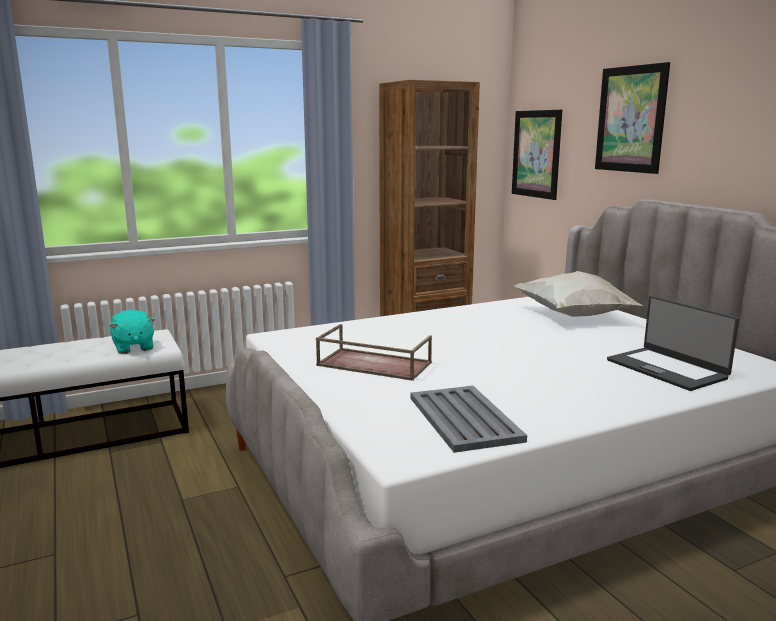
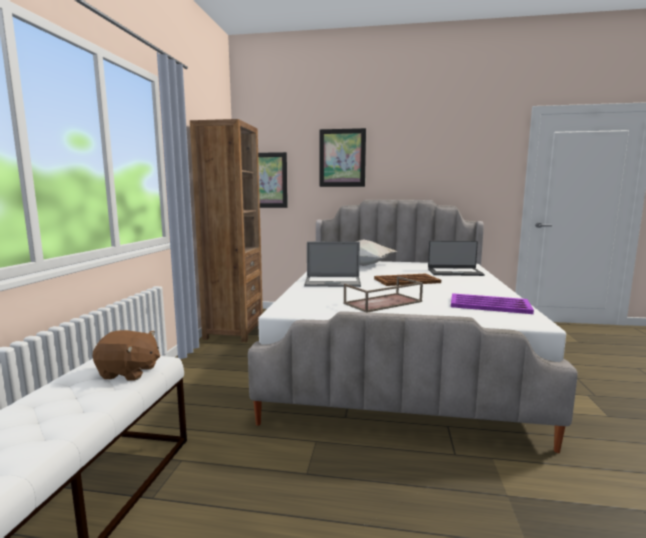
camera: 55 degrees left, 5 degrees down
turquoise plush toy [109,310,156,354] -> brown plush toy [93,330,160,380]
grey tray [411,386,527,453] -> purple tray [451,293,534,314]
none -> laptop [304,242,361,287]
none -> brown tray [374,274,441,286]

